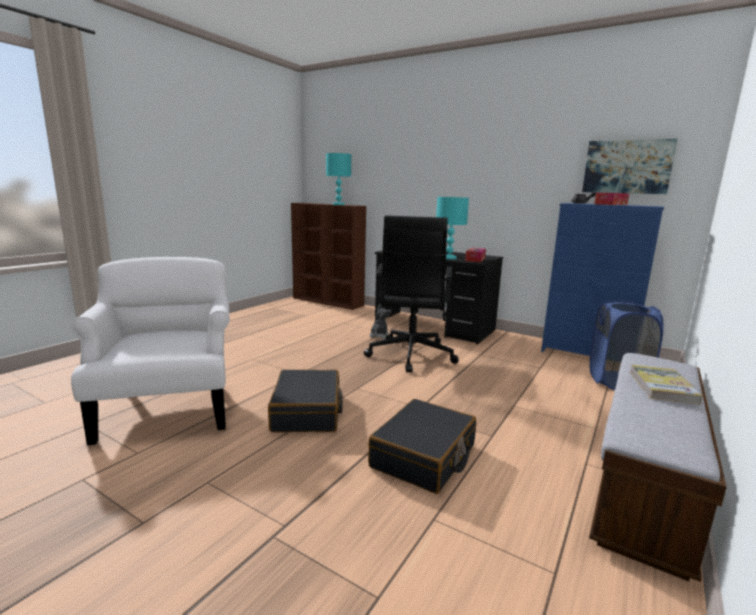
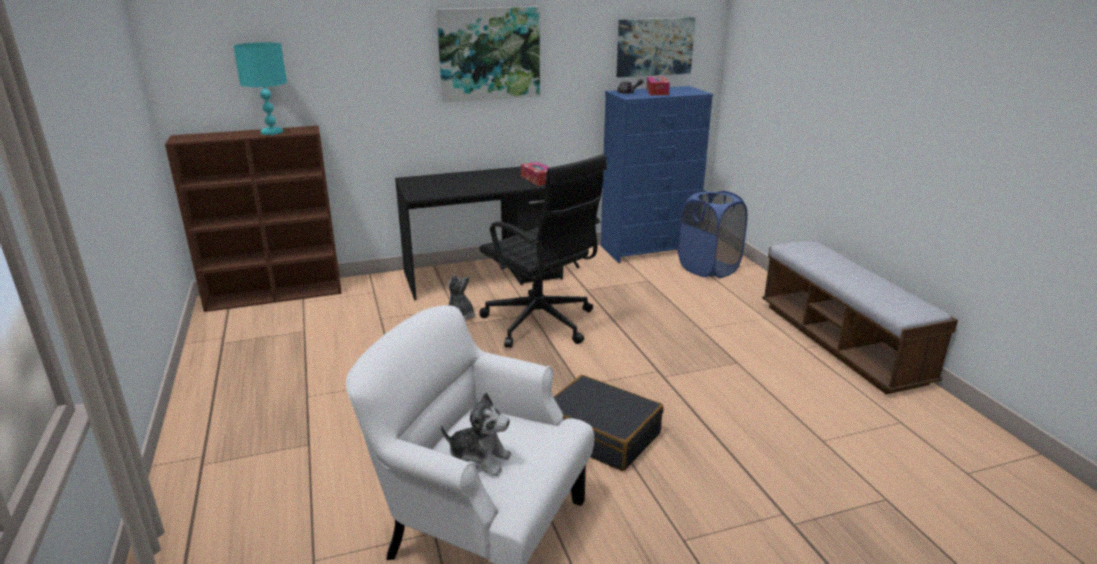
camera: 50 degrees left, 10 degrees up
black suitcase [368,399,476,494] -> none
turquoise table lamp [436,197,469,259] -> none
book [630,365,703,405] -> none
none -> picture [436,6,540,102]
none -> plush toy [441,392,511,476]

